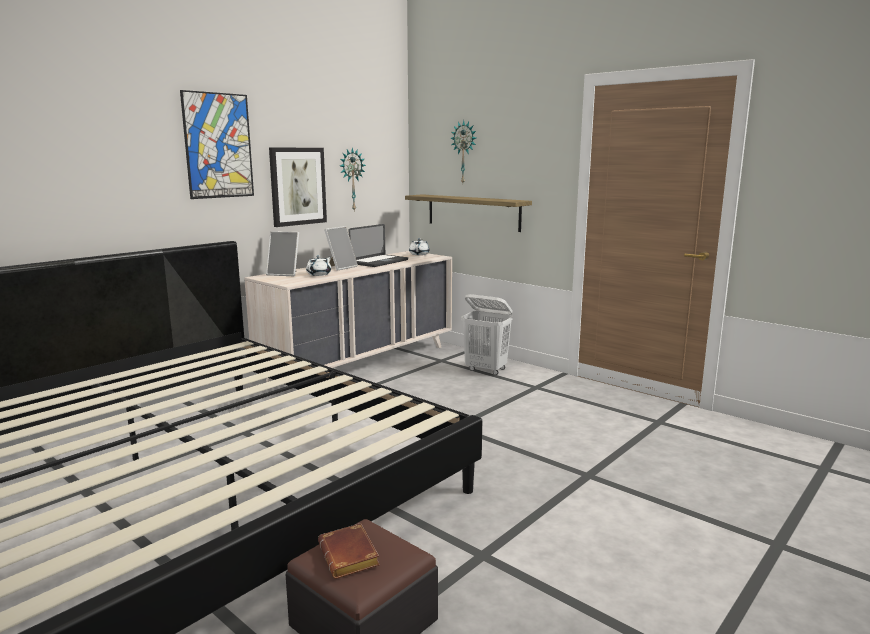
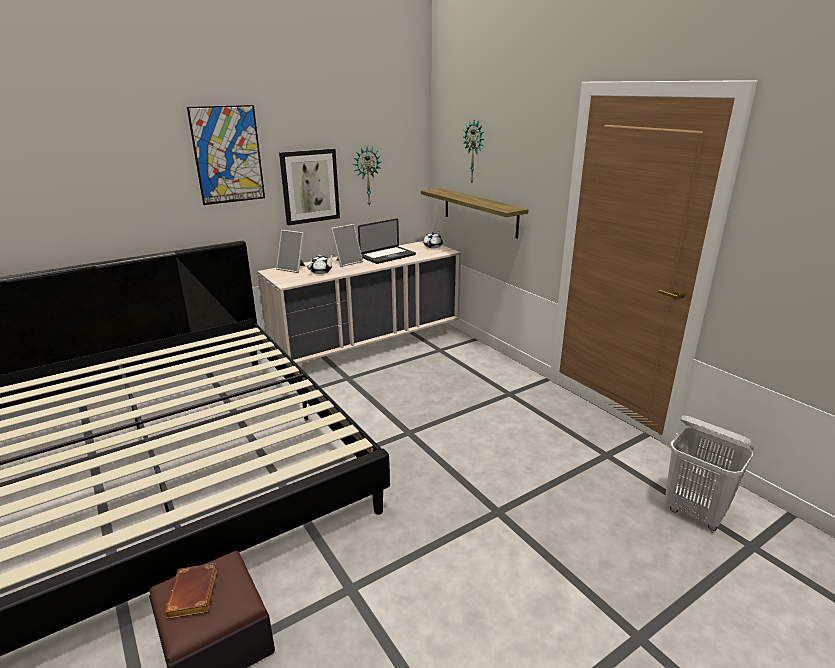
camera: 15 degrees right, 10 degrees up
white laundry basket [461,294,513,375] -> white laundry basket moved to [664,415,755,531]

